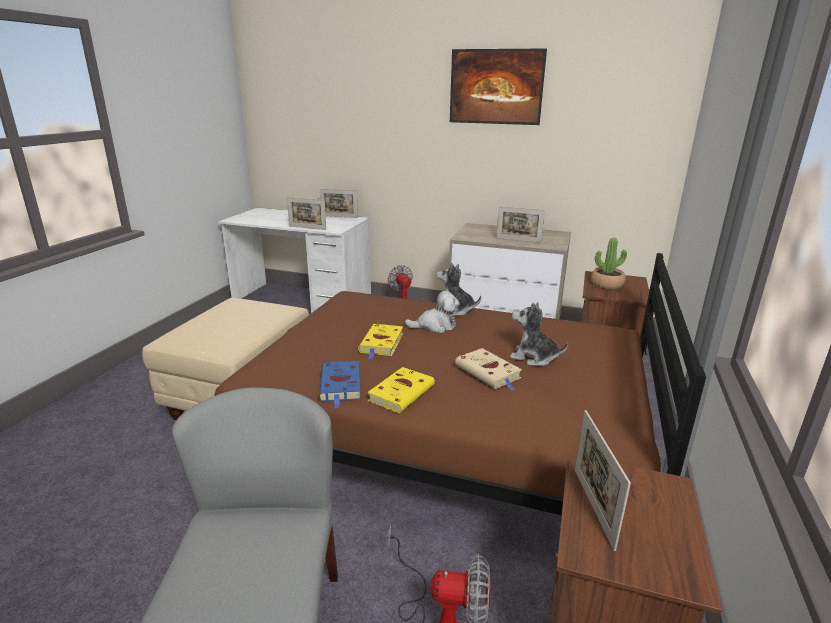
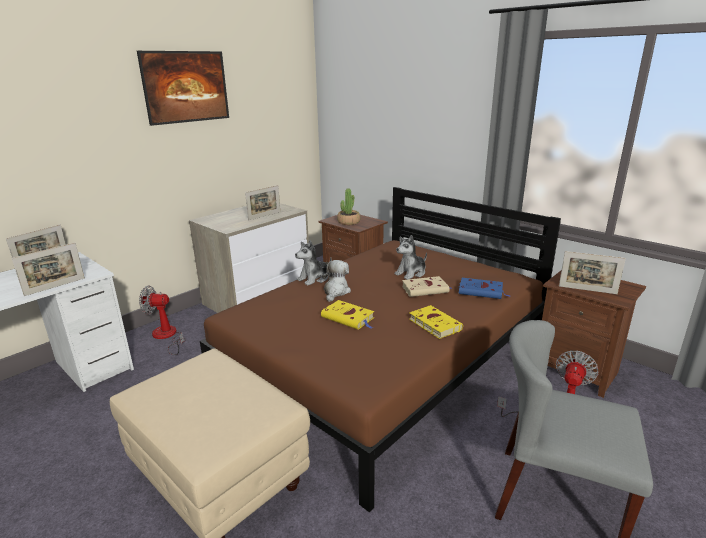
camera: 65 degrees left, 0 degrees up
blue book [319,361,361,408] -> blue book moved to [458,278,510,299]

